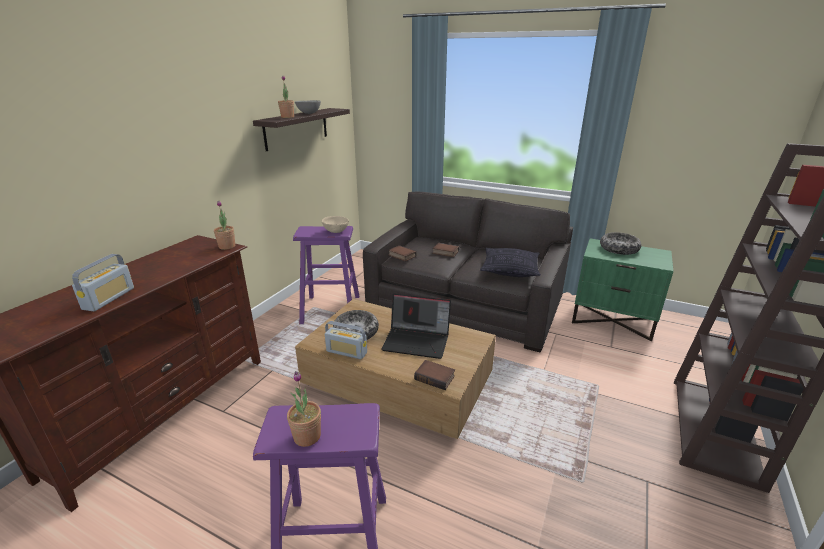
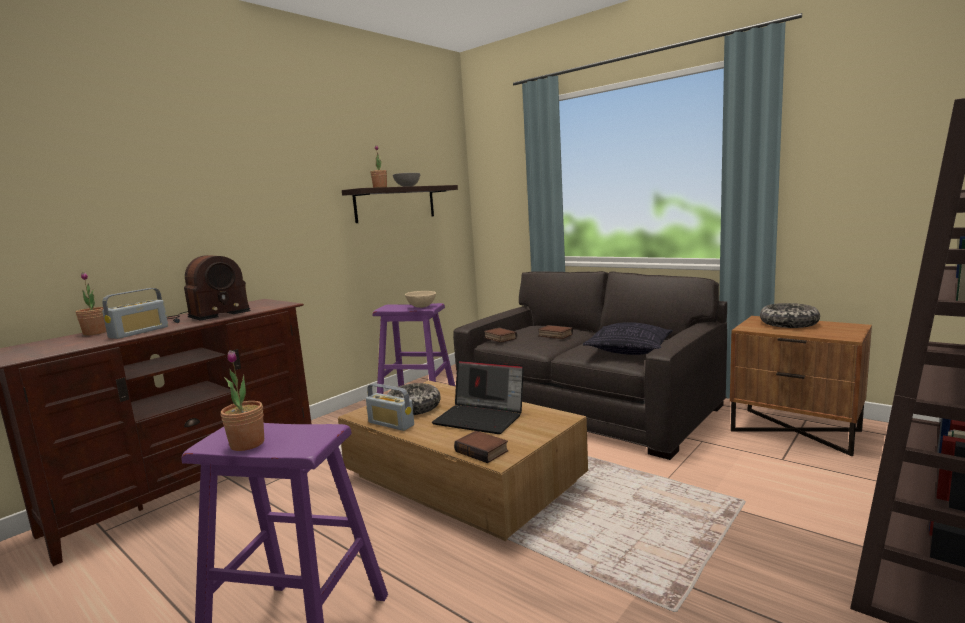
camera: 15 degrees right, 15 degrees down
potted plant [214,201,235,250] -> potted plant moved to [76,272,107,336]
green nightstand [572,238,673,341] -> brown nightstand [730,316,872,456]
none -> radio [168,255,251,323]

